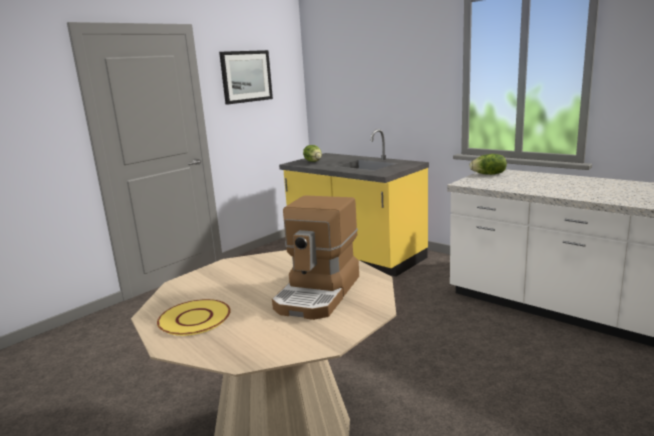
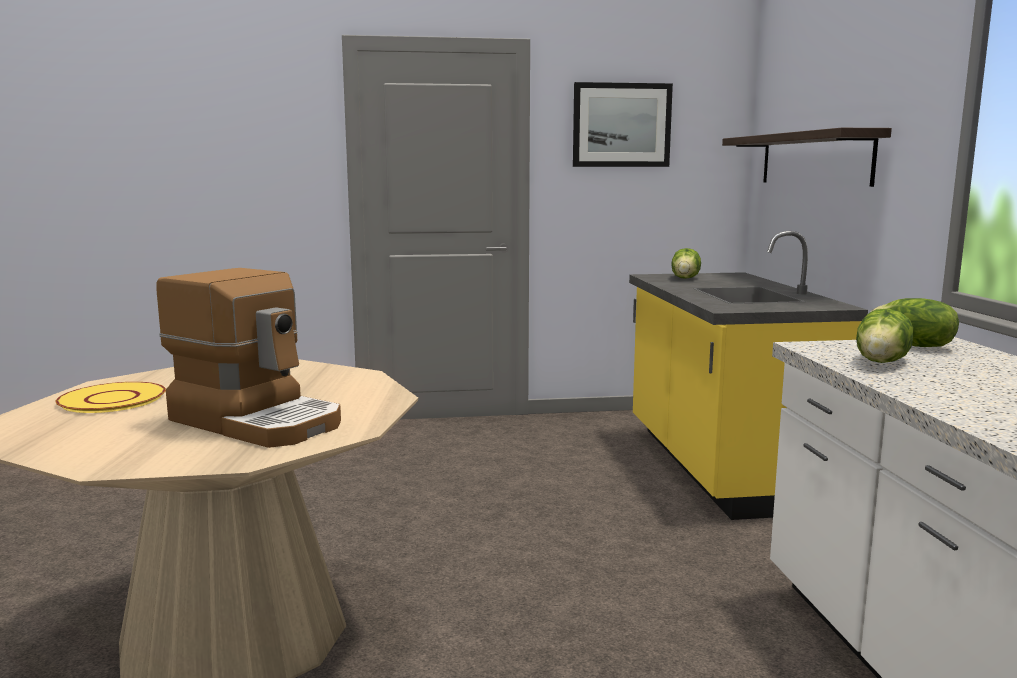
camera: 40 degrees right, 5 degrees down
coffee machine [272,195,359,320] -> coffee machine turned 120 degrees counterclockwise [157,268,341,448]
none -> shelf [722,128,892,187]
none -> lettuce [856,308,914,363]

